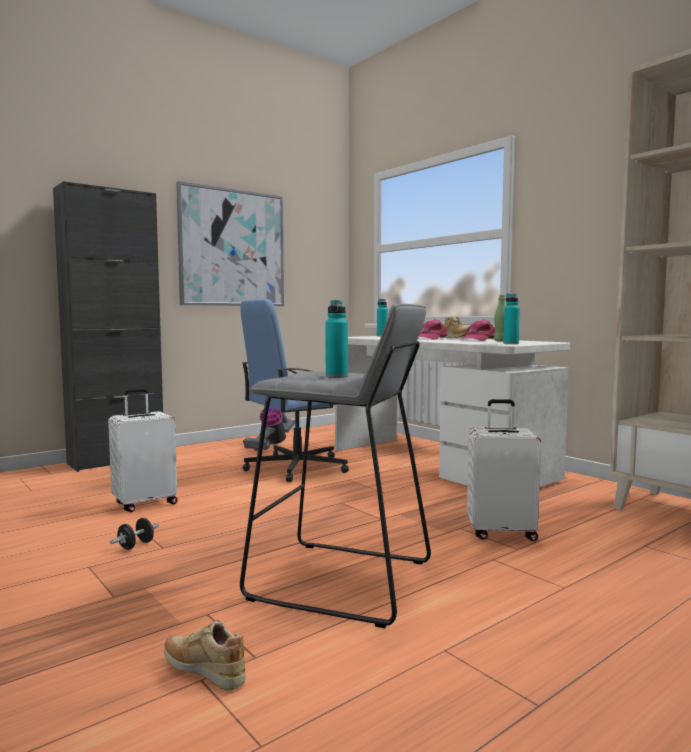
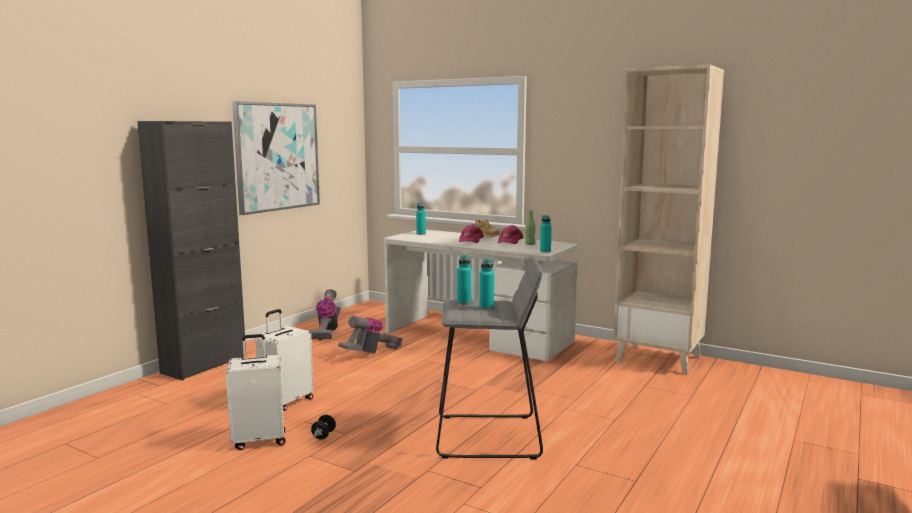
camera: 20 degrees left, 5 degrees up
beige shoe [164,620,246,691] -> none
blue office chair [240,299,349,482] -> vacuum cleaner [338,316,403,354]
white suitcase [467,399,541,541] -> white suitcase moved to [226,334,286,450]
none -> turquoise bottle [457,255,472,305]

